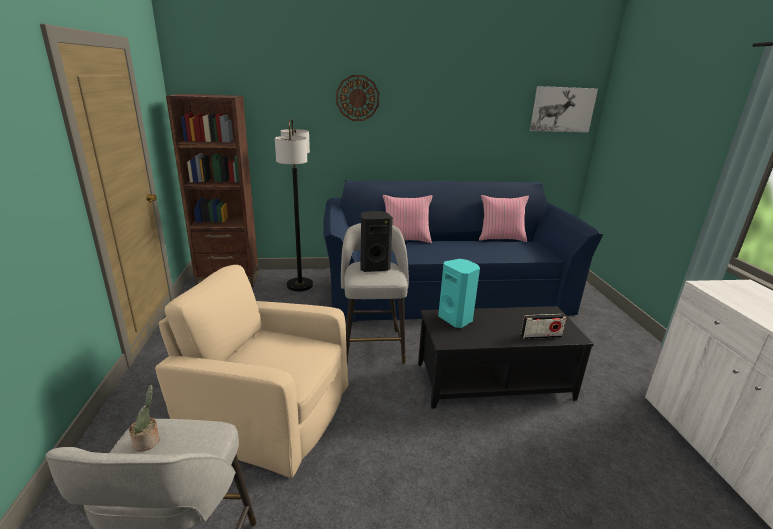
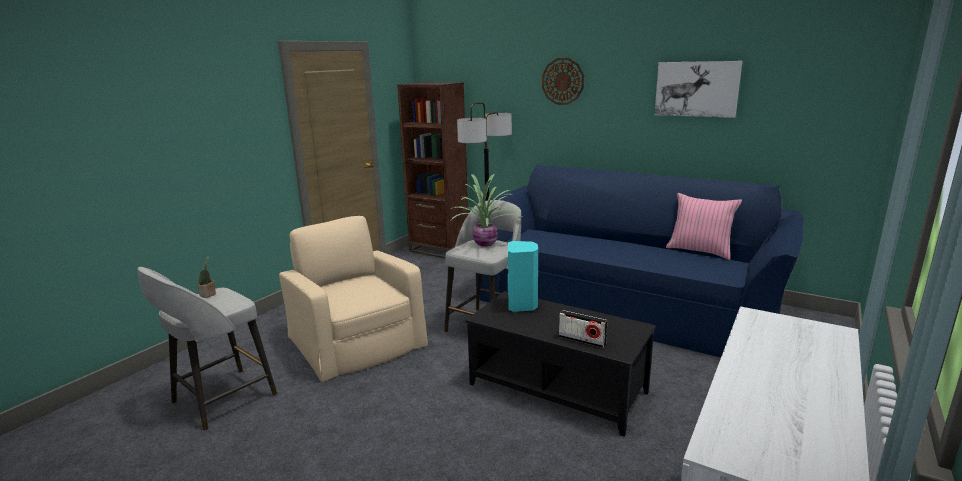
camera: 40 degrees right, 5 degrees down
black speaker [361,211,393,272] -> potted plant [451,174,524,247]
pink pillow [383,195,432,243] -> none
picture [530,86,598,133] -> picture moved to [655,61,742,118]

